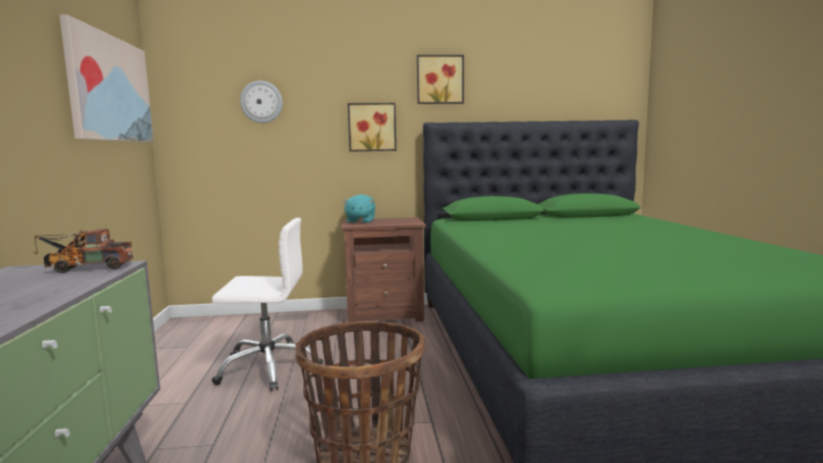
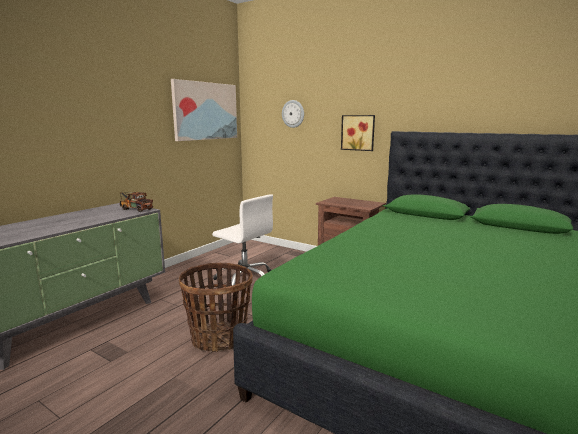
camera: 40 degrees right, 5 degrees up
turquoise plush toy [343,194,375,223] -> none
picture [417,55,464,104] -> none

